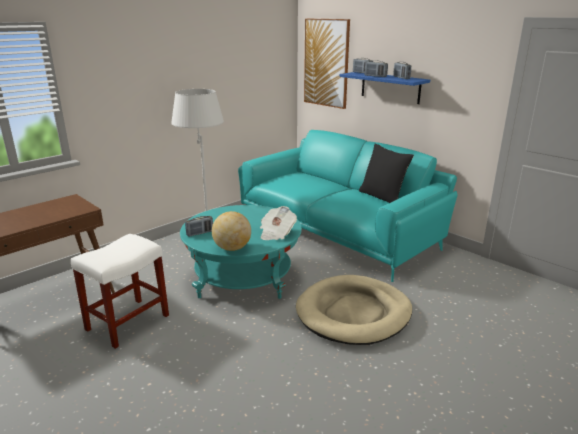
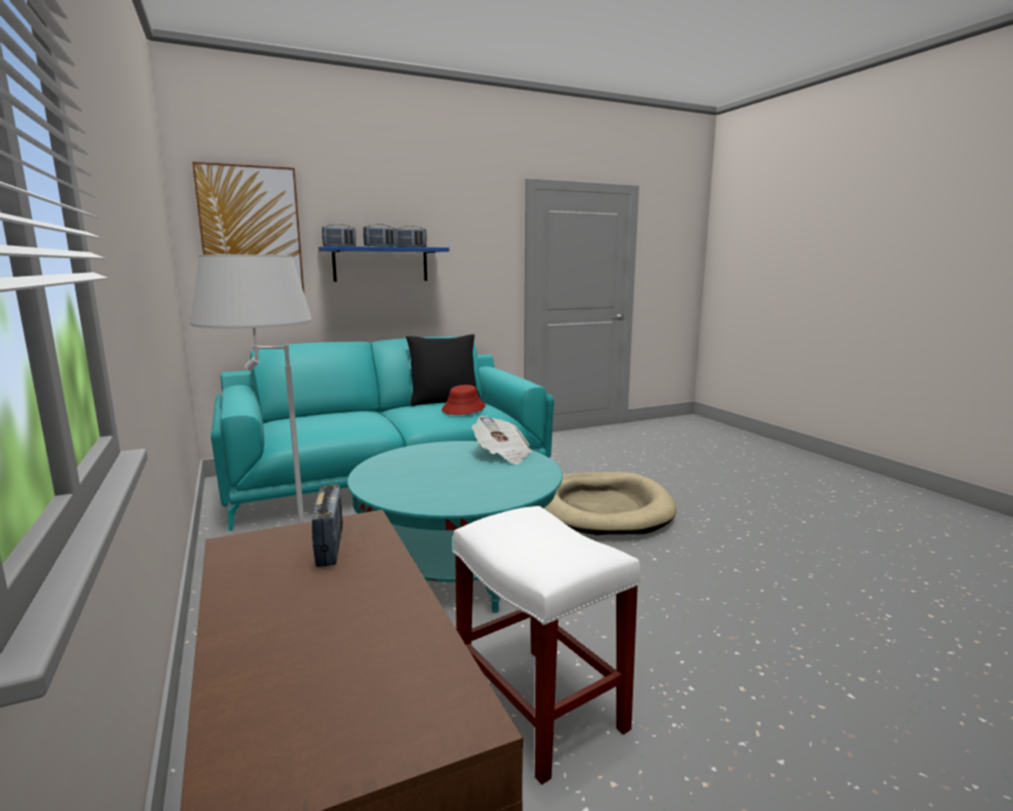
camera: 70 degrees left, 10 degrees down
radio [185,216,213,237] -> radio moved to [312,484,343,567]
globe [212,211,251,251] -> none
none -> red hat [442,385,486,415]

